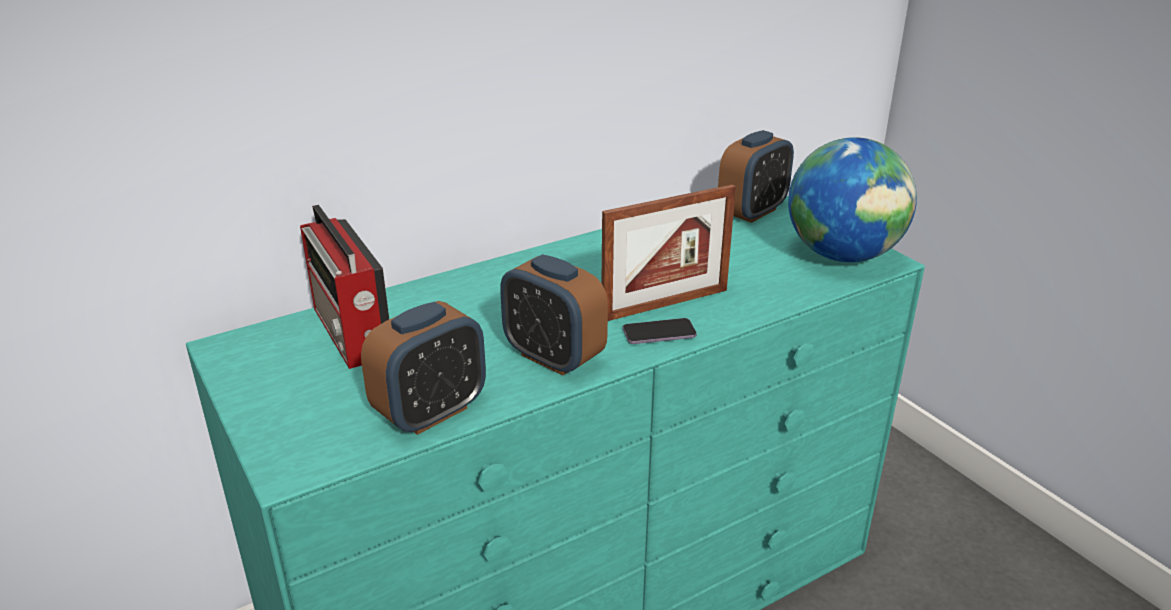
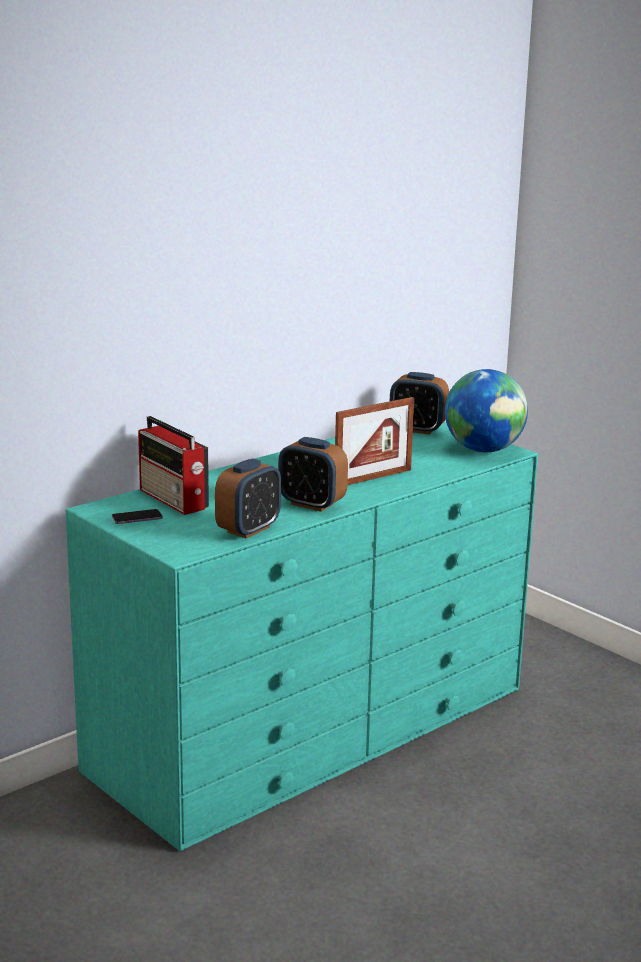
camera: 10 degrees left, 10 degrees down
phone [623,318,697,344] -> phone moved to [112,509,163,524]
alarm clock [718,130,794,223] -> alarm clock turned 75 degrees clockwise [390,372,449,435]

